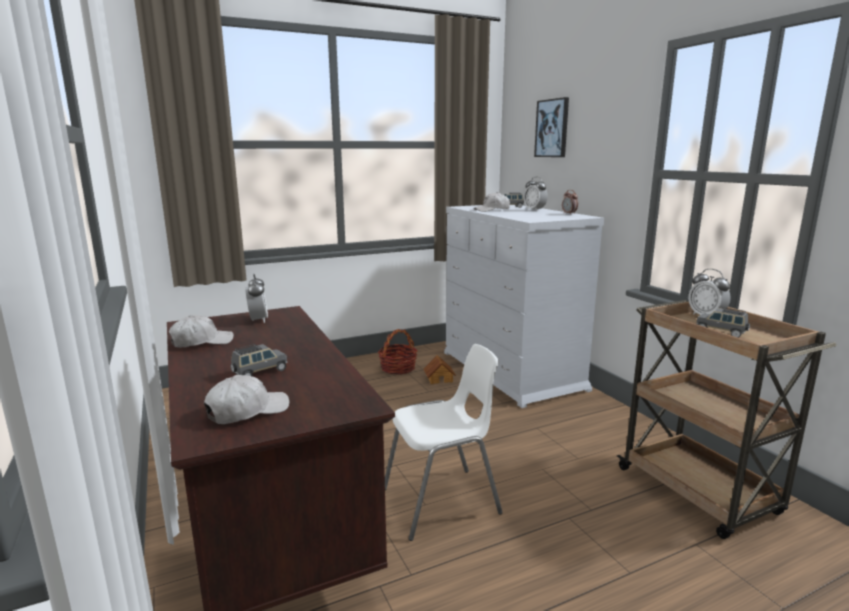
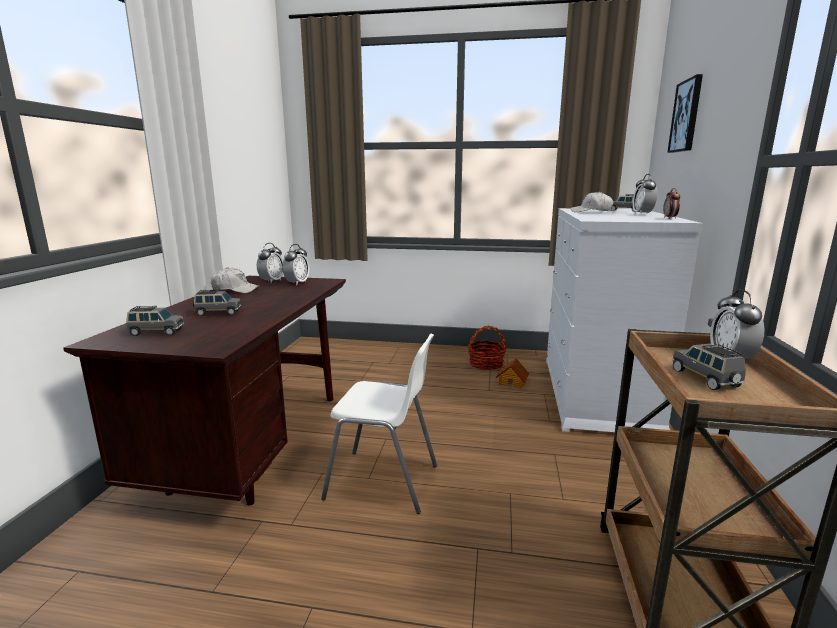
camera: 35 degrees right, 0 degrees up
white cap [204,375,289,424] -> grey toy car [126,306,184,336]
none -> alarm clock [257,243,283,283]

